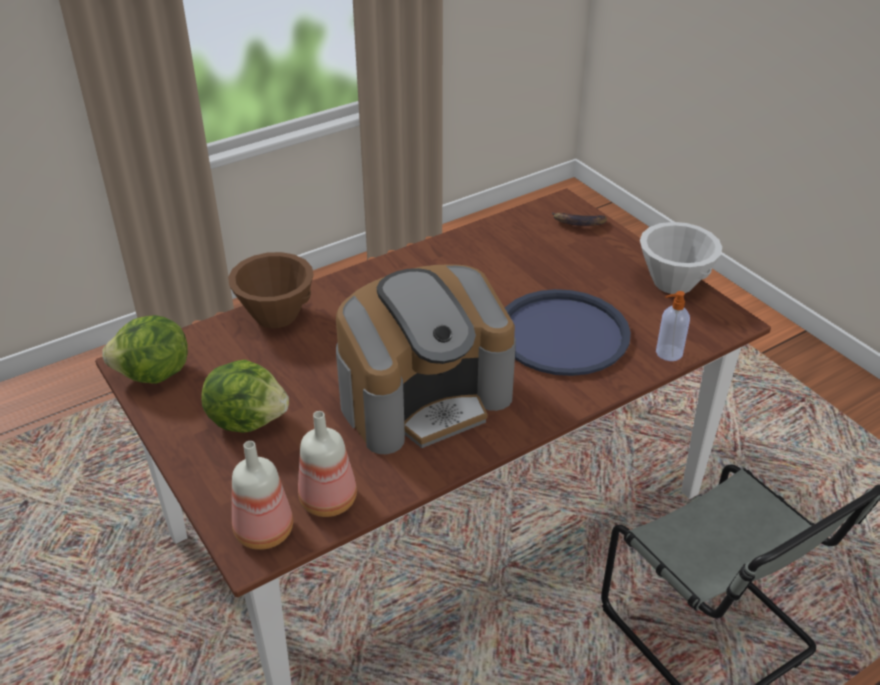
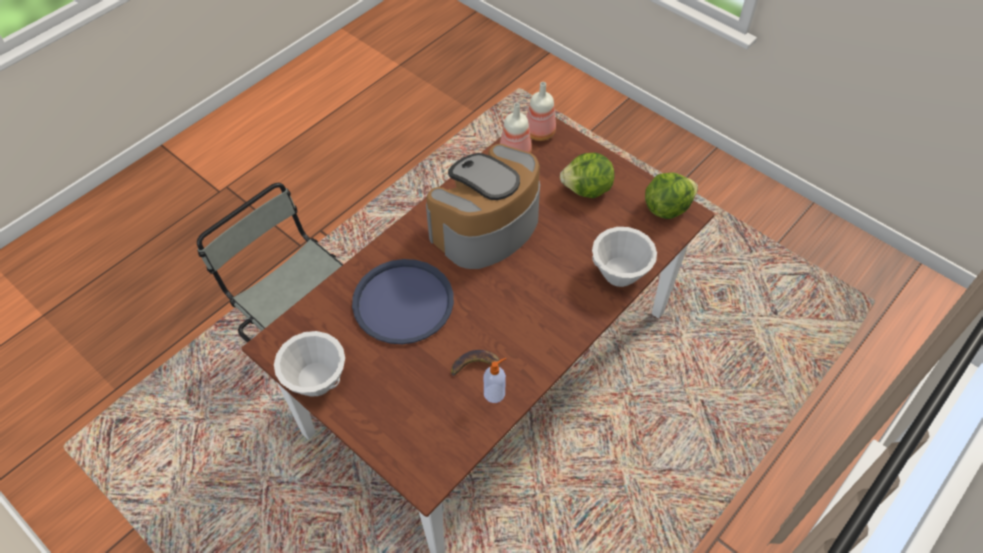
camera: 165 degrees right, 15 degrees up
brown bowl [228,252,314,328] -> white bowl [592,227,657,287]
banana [552,212,607,226] -> banana moved to [451,350,500,376]
soap dispenser [656,291,690,361] -> soap dispenser moved to [484,358,506,403]

